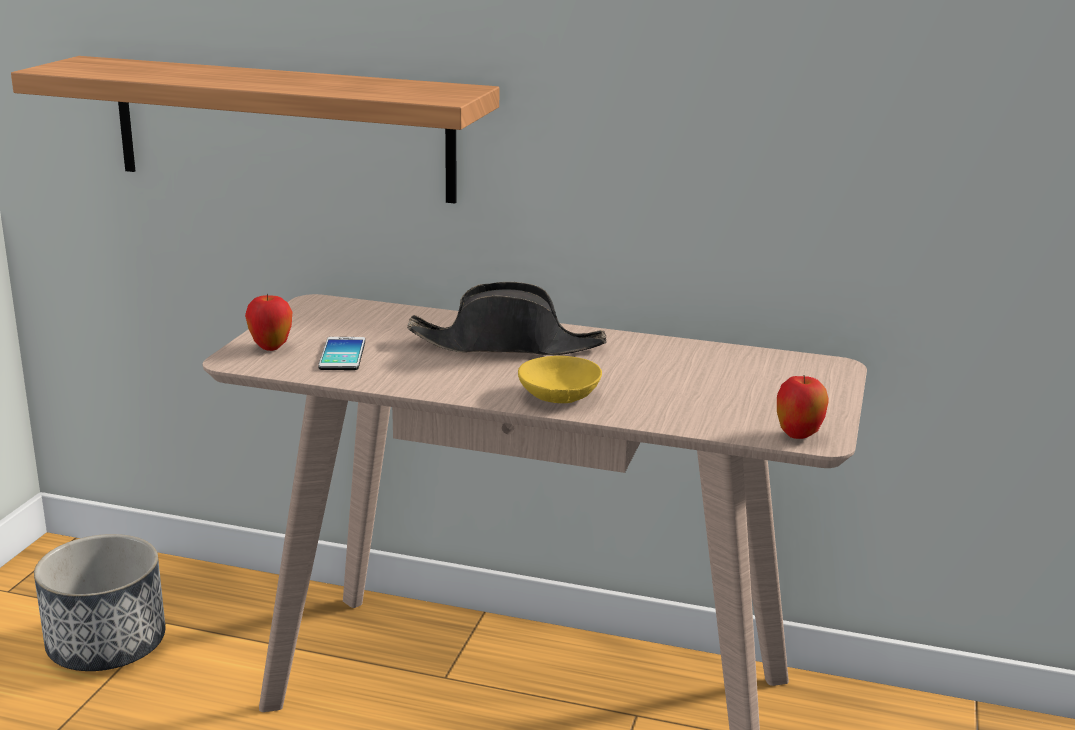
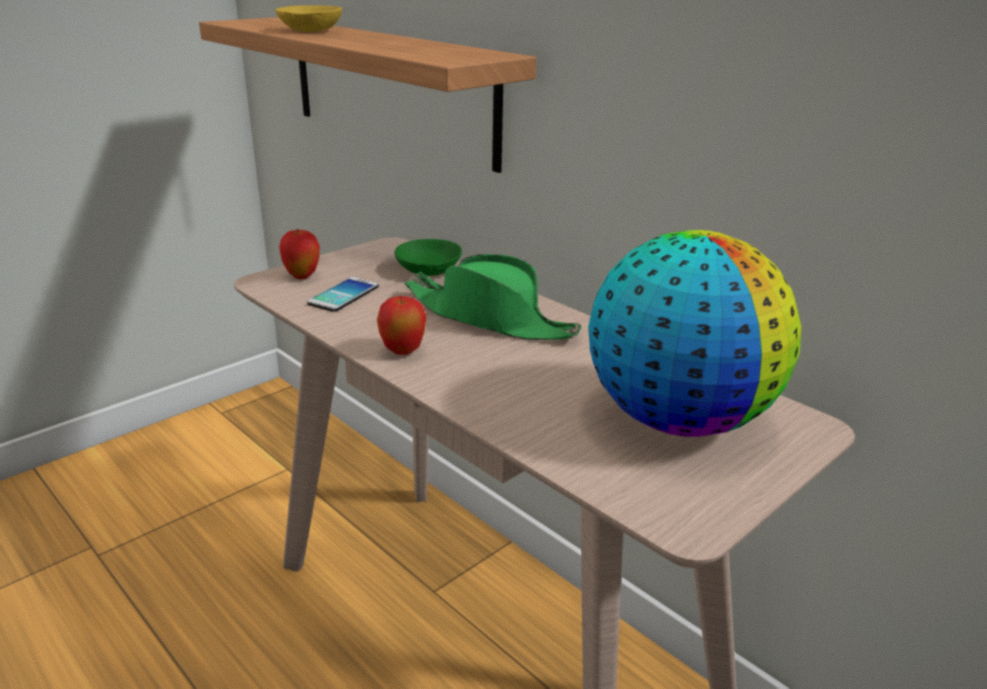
camera: 30 degrees right, 5 degrees up
planter [34,534,166,671] -> none
black hat [407,282,606,355] -> green hat [404,254,582,340]
yellow bowl [518,356,602,403] -> yellow bowl moved to [275,5,342,32]
apple [777,375,829,439] -> apple moved to [377,295,426,355]
none -> green bowl [395,239,462,276]
none -> globe [588,230,801,437]

